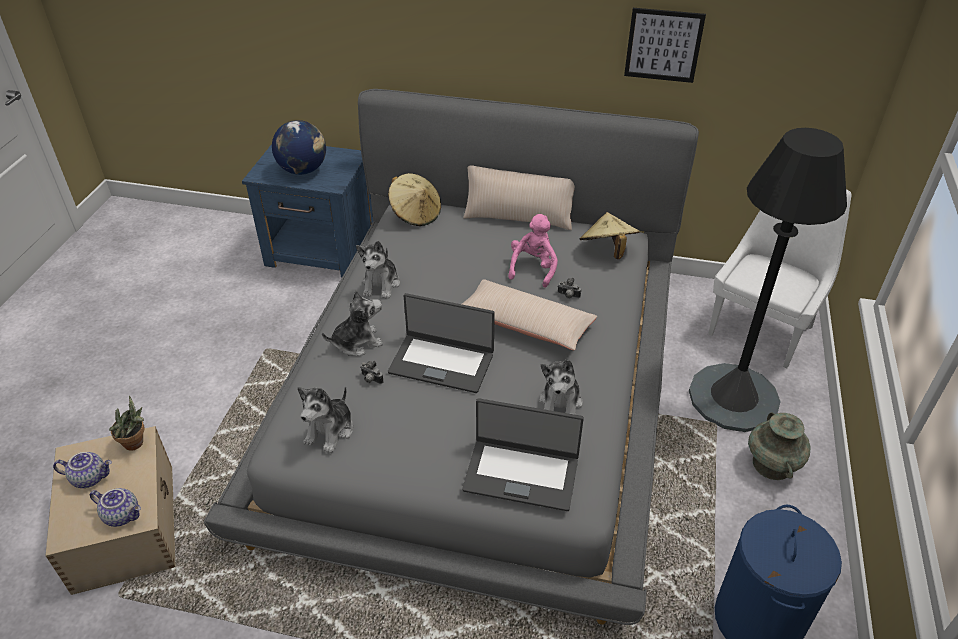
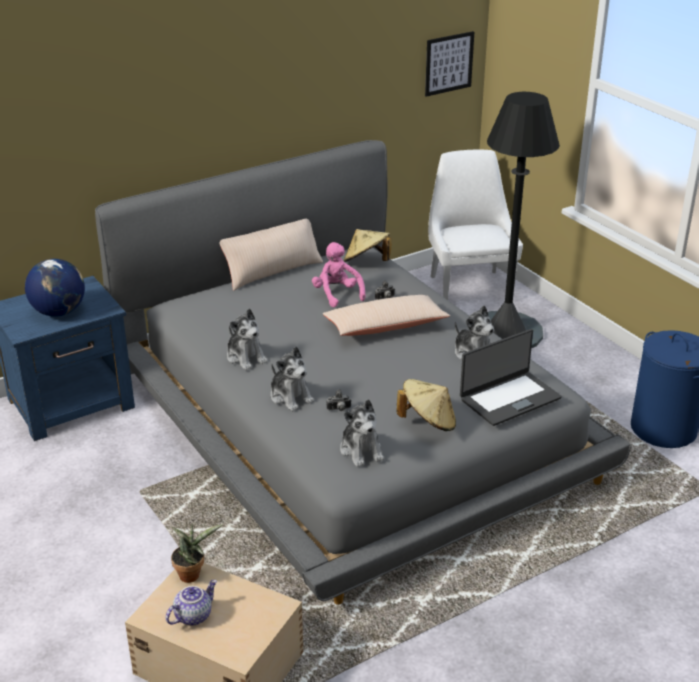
camera: 45 degrees left, 10 degrees down
teapot [90,488,141,527] -> none
plush toy [322,290,383,356] -> plush toy turned 120 degrees clockwise [271,346,314,411]
beige hat [388,173,441,226] -> beige hat moved to [397,379,456,431]
laptop [388,293,495,393] -> none
picture [624,8,706,83] -> picture moved to [425,31,474,97]
turquoise vase [748,413,811,480] -> none

